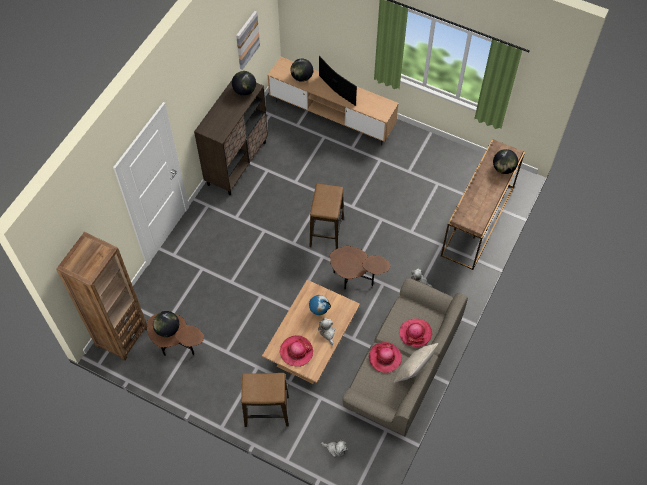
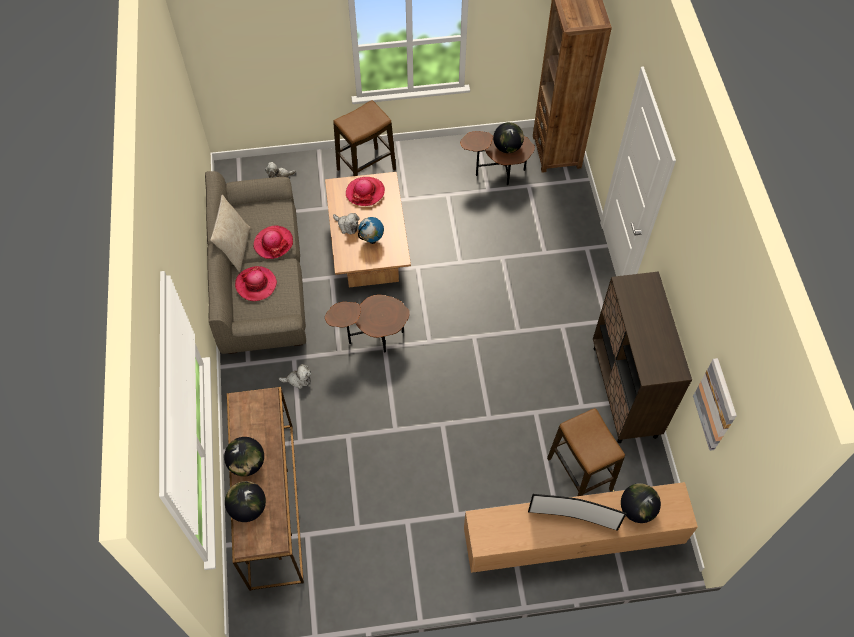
camera: 145 degrees right, 0 degrees up
globe [232,71,256,96] -> globe moved to [224,437,264,477]
stool [310,184,344,249] -> stool moved to [547,408,625,496]

